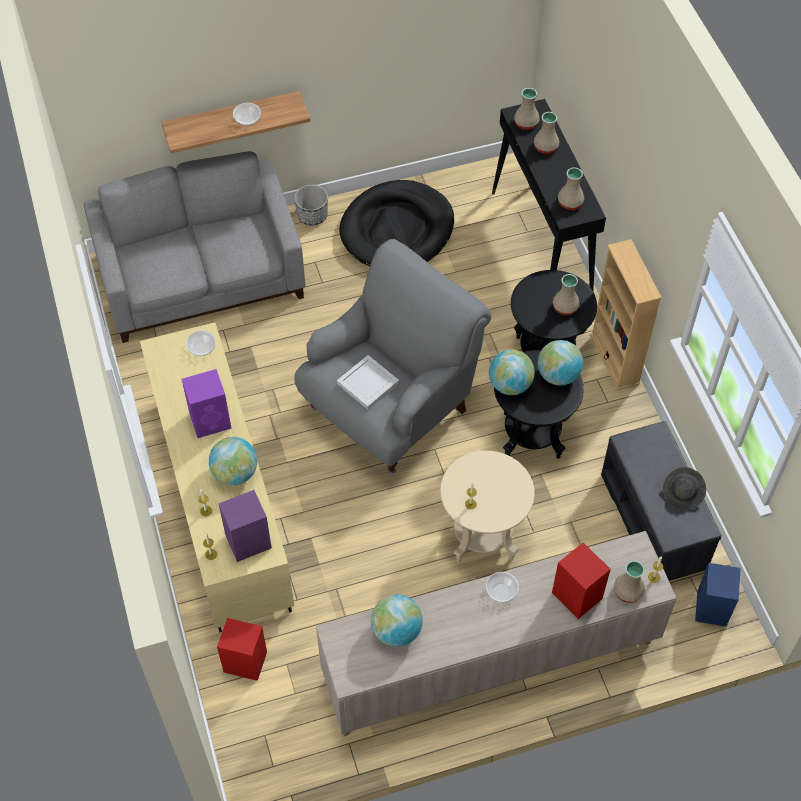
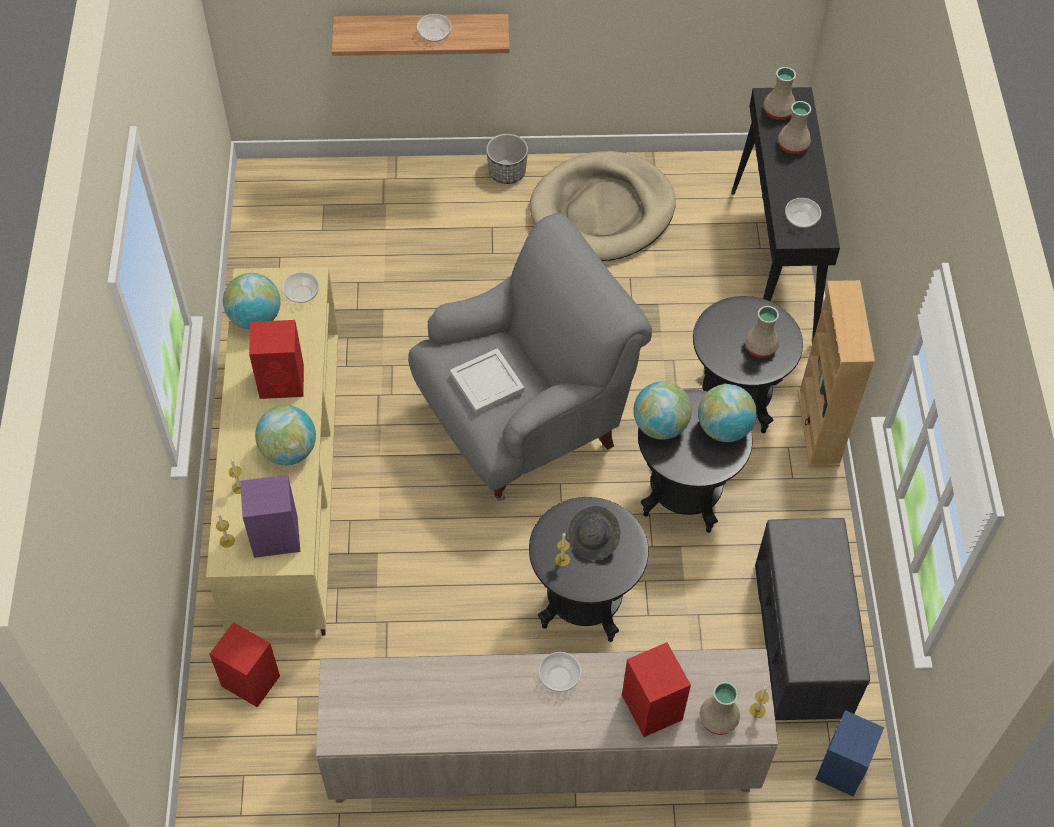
camera: 15 degrees right, 0 degrees up
grey sofa [84,151,305,343] -> none
purple speaker [182,369,232,438] -> red speaker [249,320,304,399]
black dog bed [339,180,454,267] -> beige dog bed [530,151,676,261]
globe [371,594,423,647] -> globe moved to [223,273,280,330]
beige side table [440,451,535,563] -> black side table [529,497,649,642]
beige vase [558,167,584,210] -> bowl [785,198,821,228]
grey hat [663,467,706,510] -> grey hat moved to [568,506,620,561]

